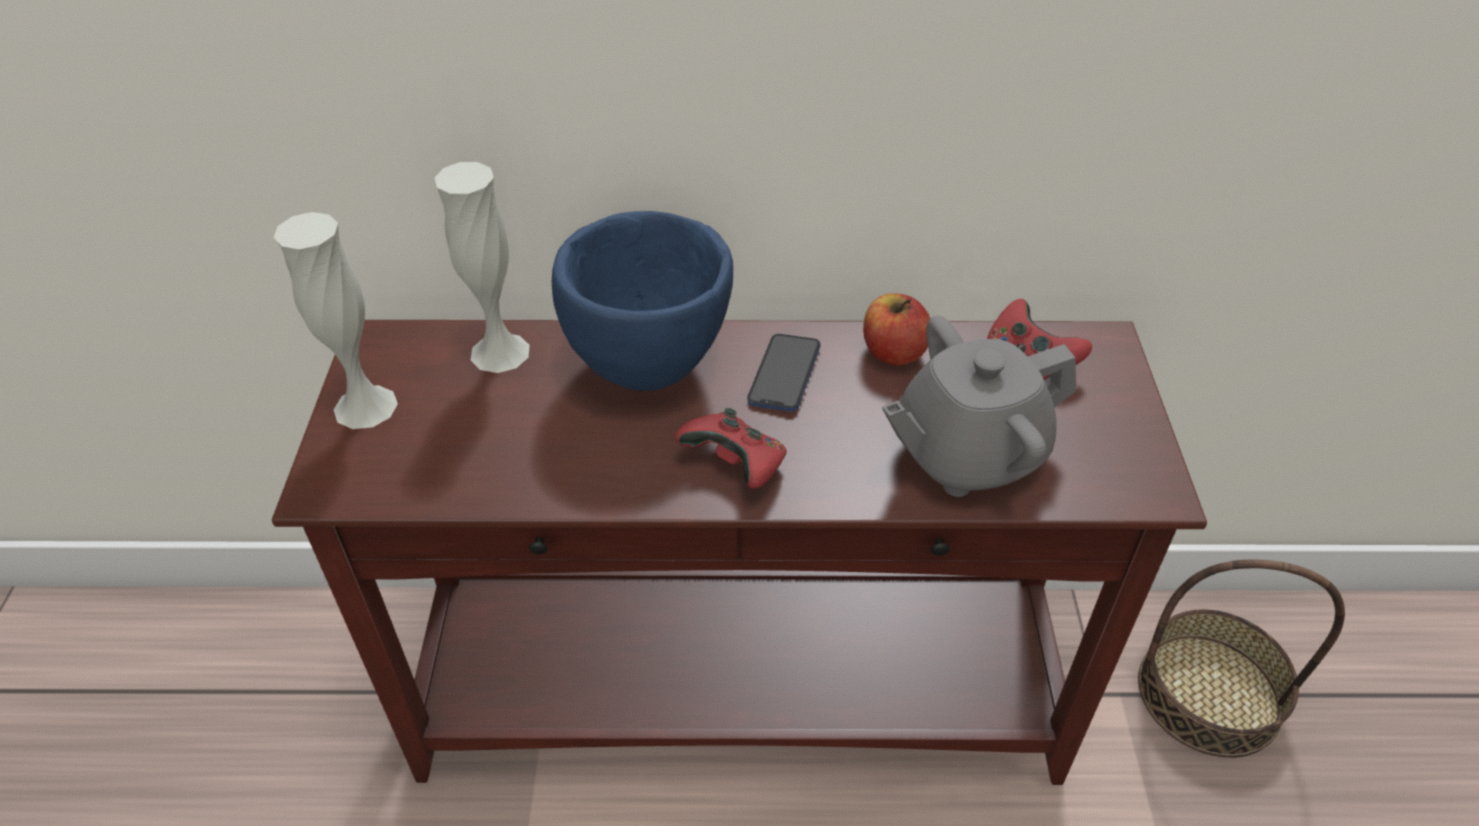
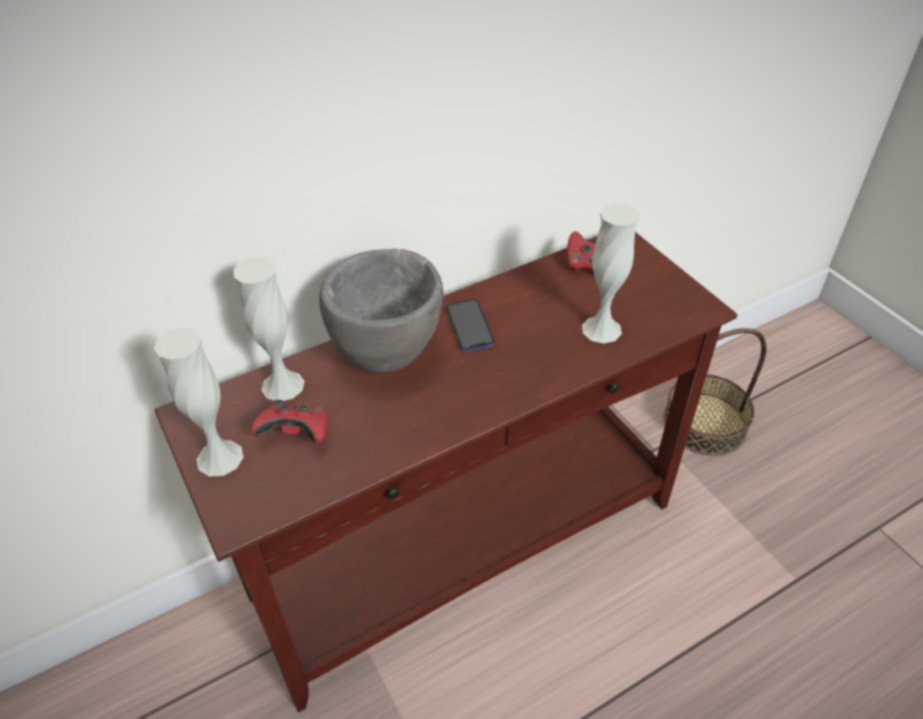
camera: 30 degrees left, 0 degrees up
blue bowl [552,211,733,391] -> grey bowl [319,249,443,373]
red game controller [675,408,787,488] -> red game controller moved to [251,400,328,443]
apple [863,293,930,365] -> none
grey teapot [882,316,1076,497] -> white vase [582,203,640,344]

